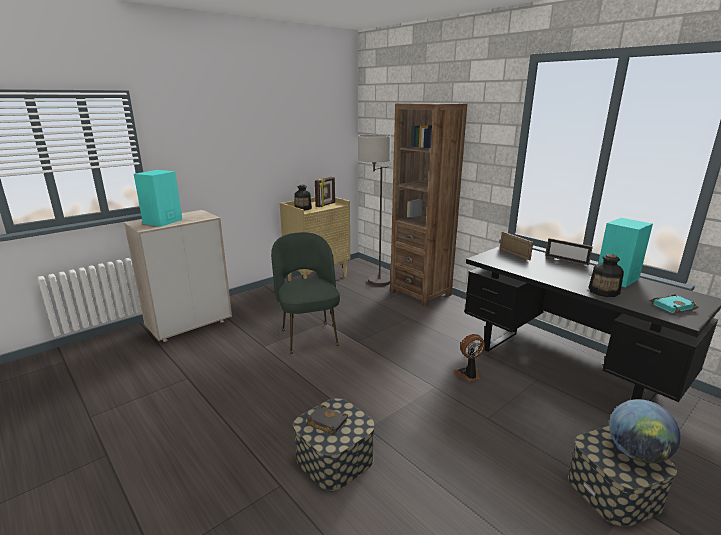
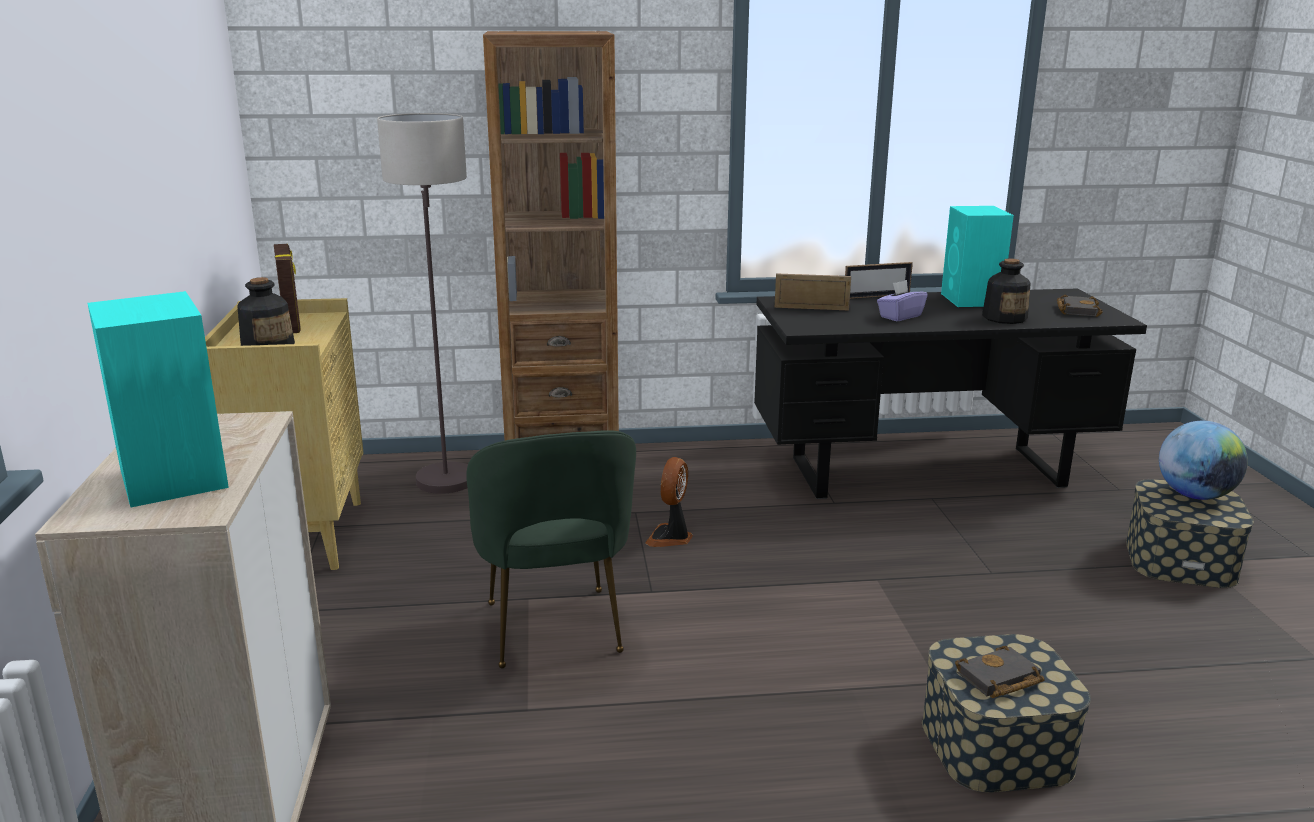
camera: 55 degrees left, 0 degrees up
green chair [271,232,340,354] -> green chair turned 120 degrees counterclockwise [466,430,636,668]
fan [454,334,485,381] -> fan moved to [645,457,693,547]
turquoise book [651,294,698,314] -> black book [1057,294,1103,317]
none -> purple tissue box [877,280,928,321]

